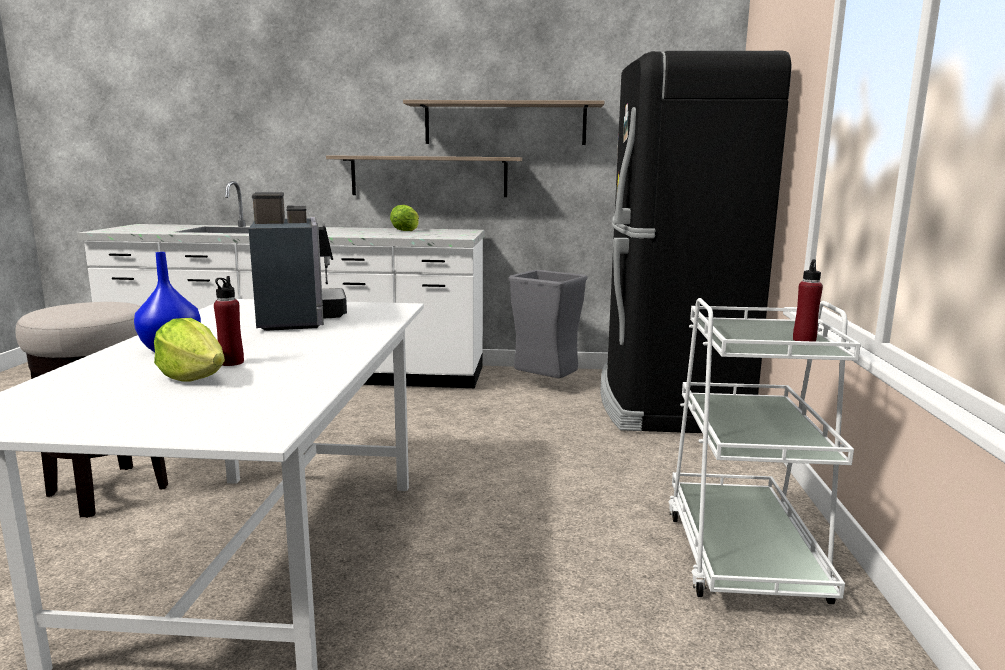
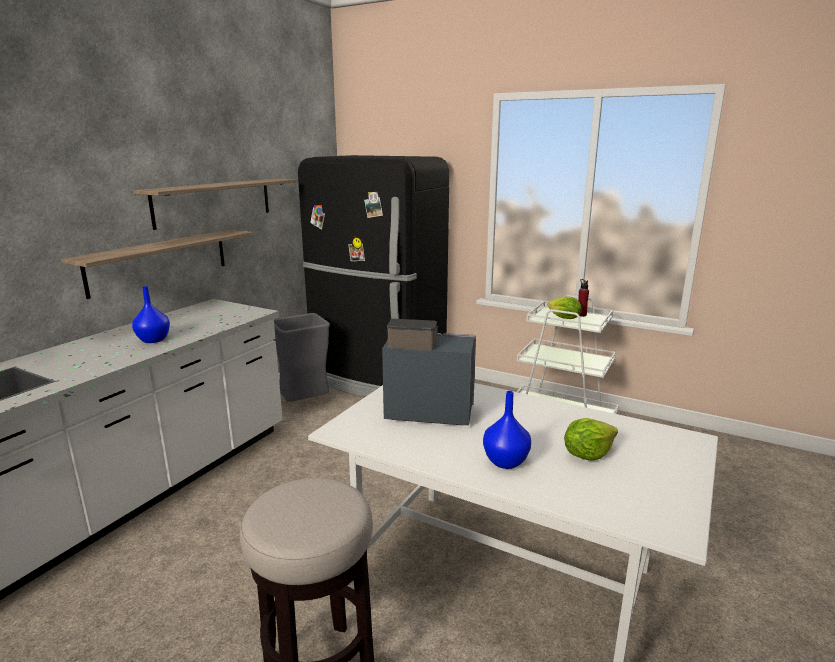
camera: 65 degrees left, 5 degrees up
red bottle [214,276,244,366] -> none
lettuce [390,205,419,231] -> lettuce moved to [547,296,581,319]
none -> blue vase [132,286,170,343]

